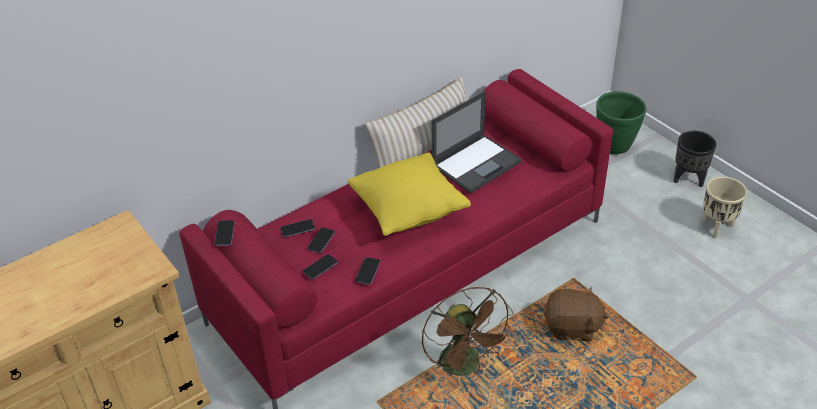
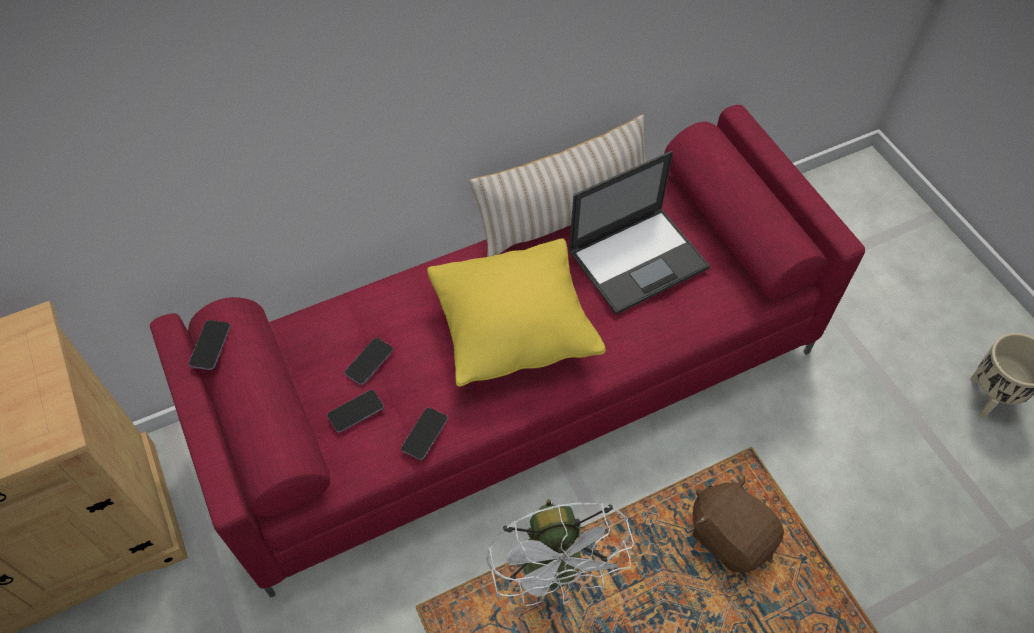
camera: 10 degrees right, 15 degrees up
phone [280,219,315,237] -> none
brown fan [422,287,514,376] -> white fan [486,499,634,606]
brown plush toy [544,287,609,341] -> brown plush toy turned 150 degrees counterclockwise [692,476,784,572]
green planter [596,91,646,155] -> none
black planter [674,131,716,187] -> none

